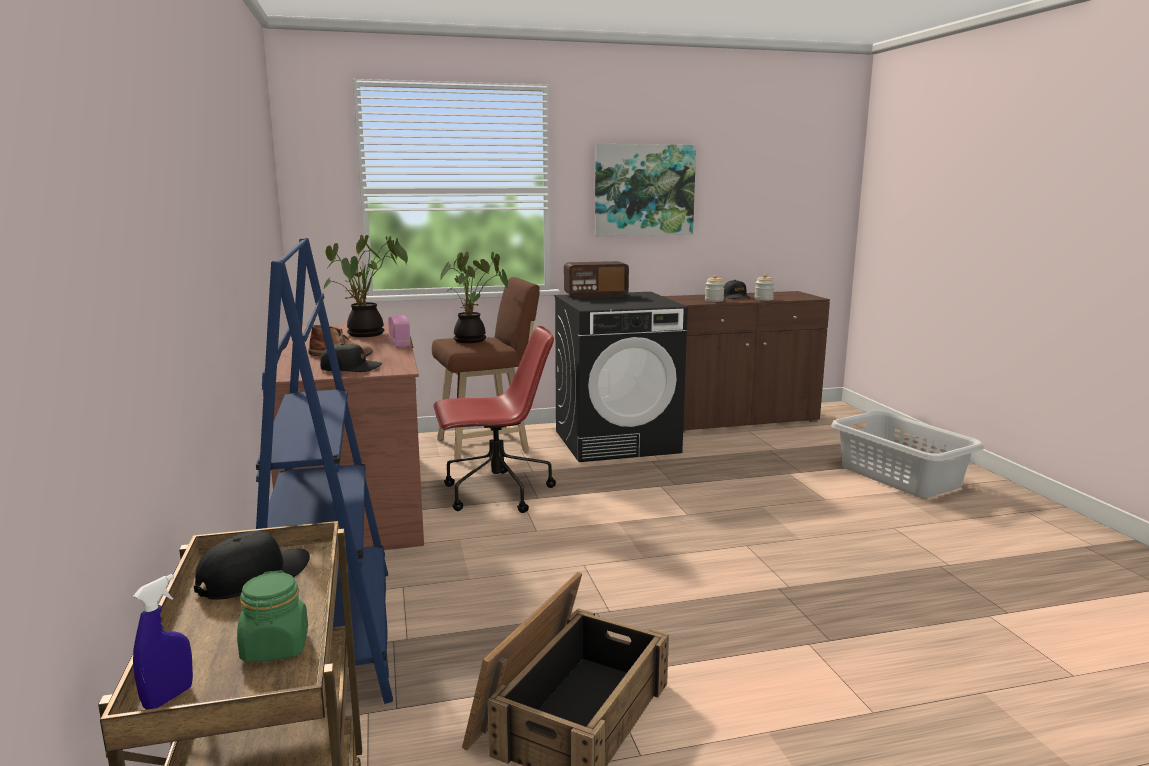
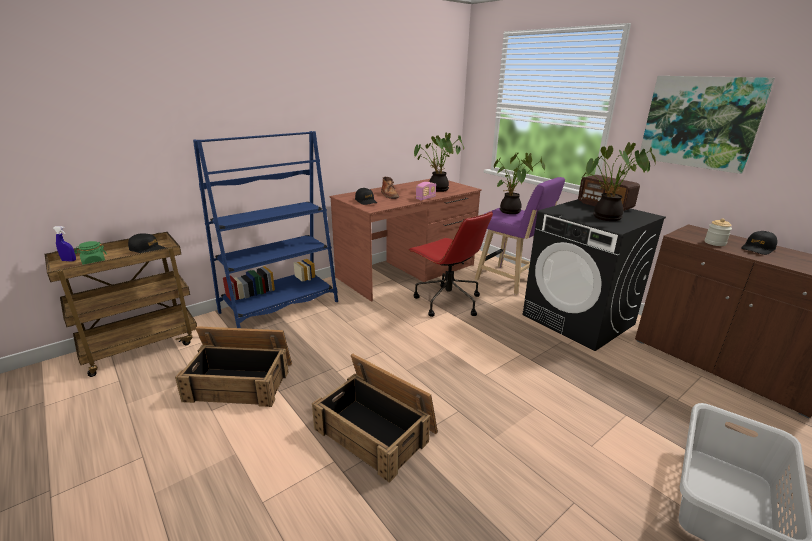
camera: 65 degrees right, 10 degrees up
brown stool [432,277,540,462] -> purple stool [475,177,565,295]
jar [755,274,774,301] -> none
none -> crate [312,353,438,483]
none -> potted plant [582,142,656,221]

